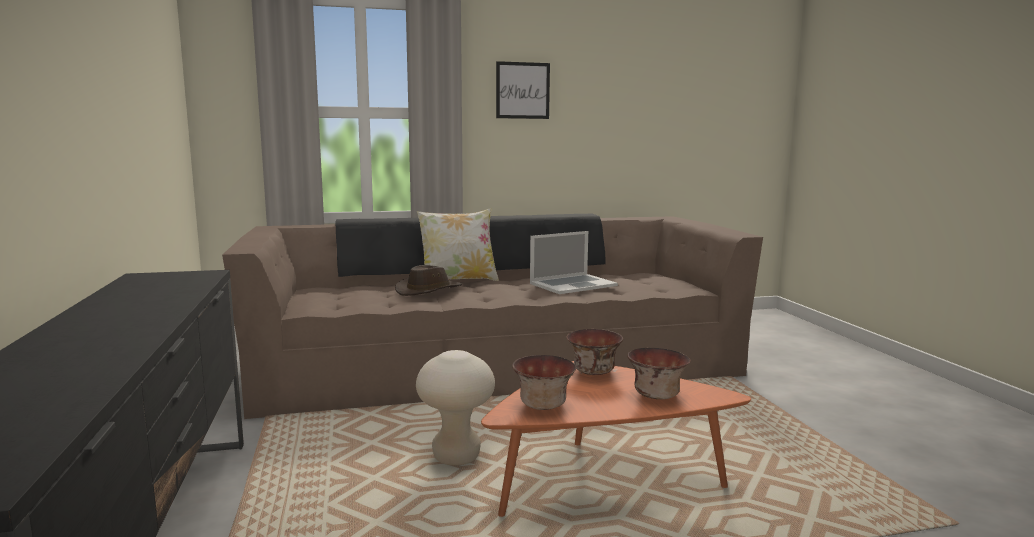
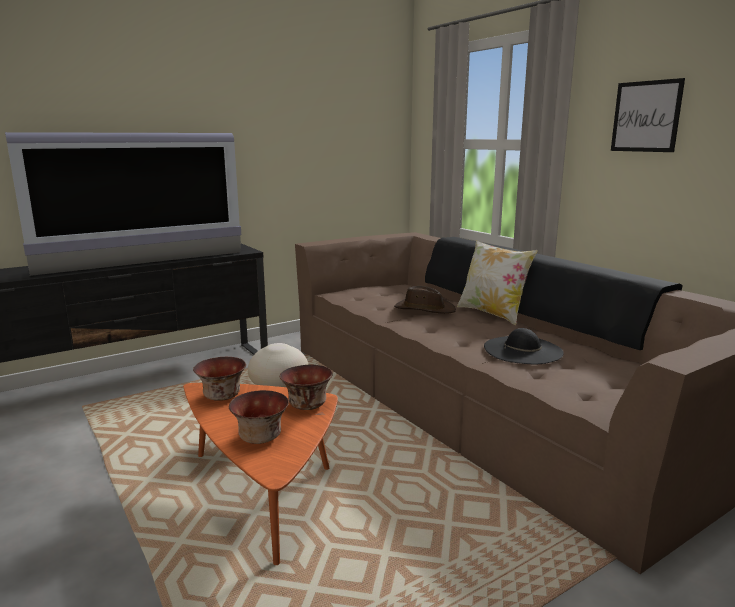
camera: 70 degrees right, 5 degrees up
laptop [530,231,618,294] -> black hat [484,328,564,364]
none -> television [5,132,241,276]

